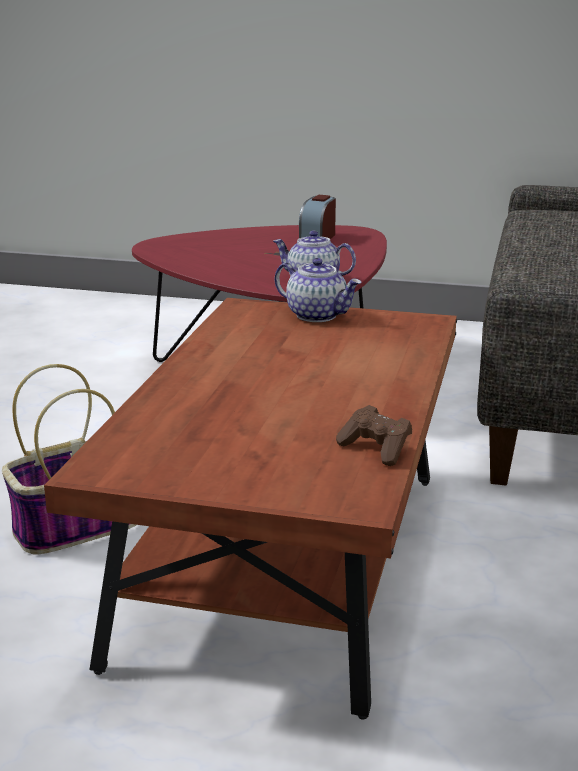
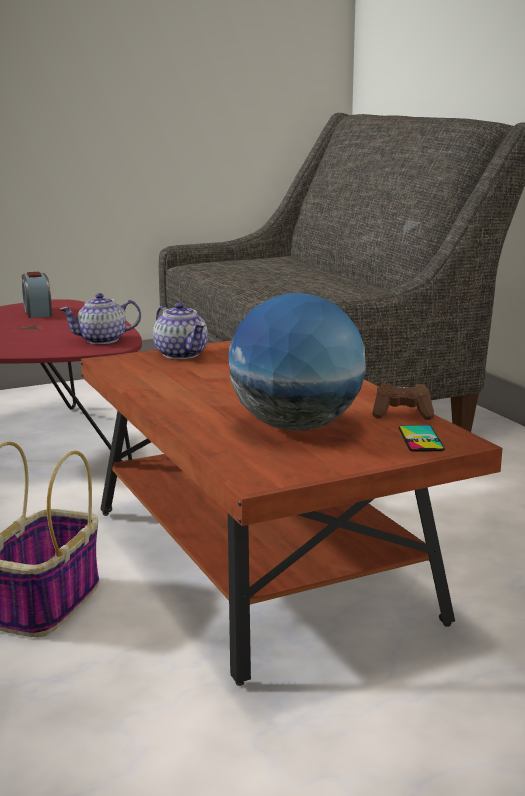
camera: 40 degrees left, 5 degrees down
teapot [275,258,362,322] -> teapot turned 60 degrees clockwise [153,302,208,359]
none -> globe [229,293,366,431]
none -> phone [399,425,445,452]

